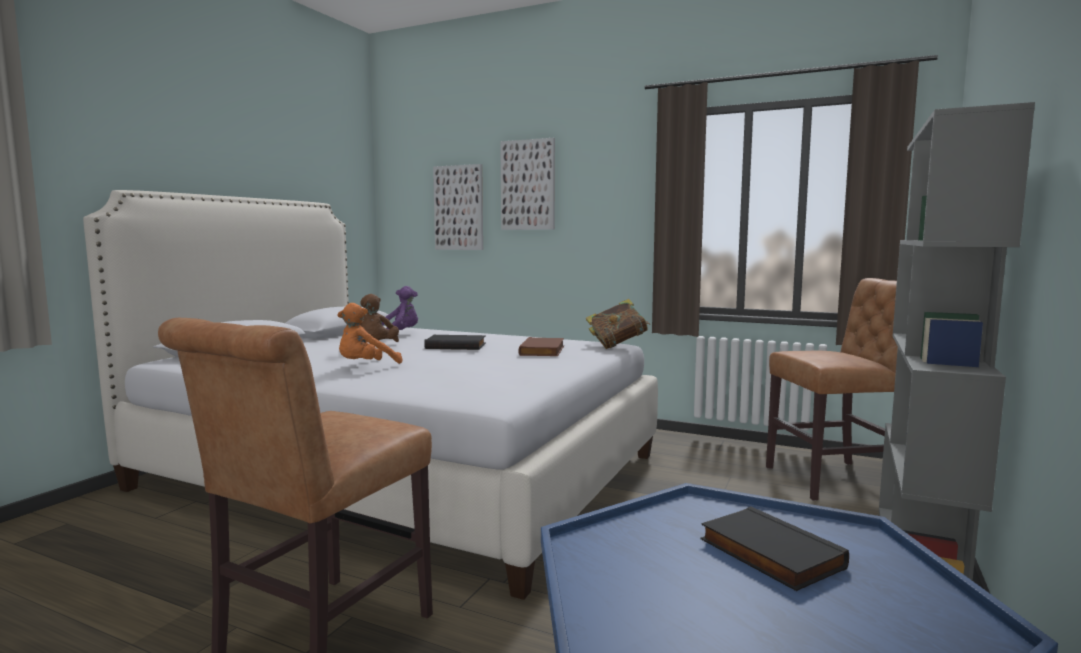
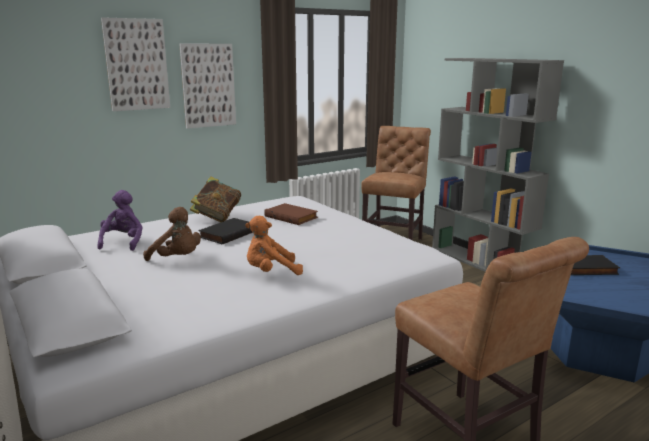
camera: 60 degrees left, 10 degrees up
orange plush toy [337,303,402,364] -> orange plush toy turned 90 degrees clockwise [245,216,303,275]
picture [433,164,483,250] -> picture moved to [179,44,236,129]
book [586,299,650,349] -> book moved to [190,176,241,222]

